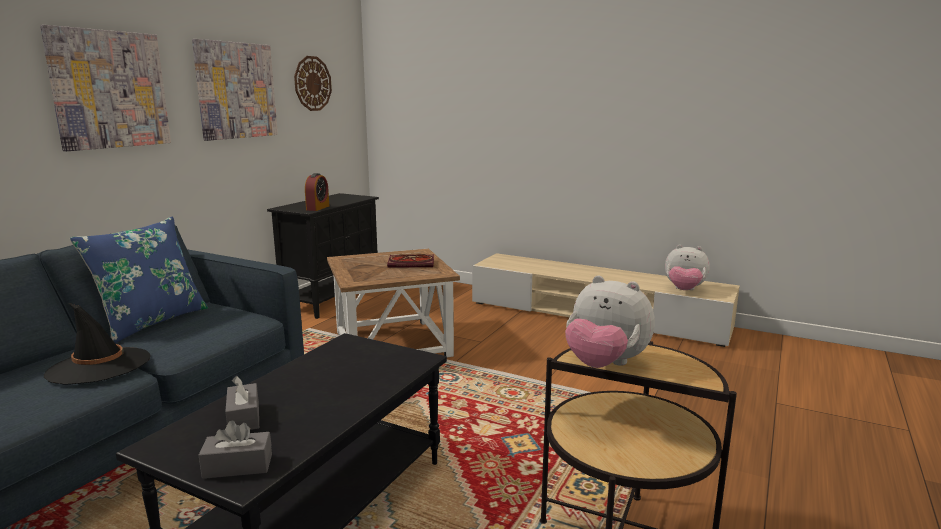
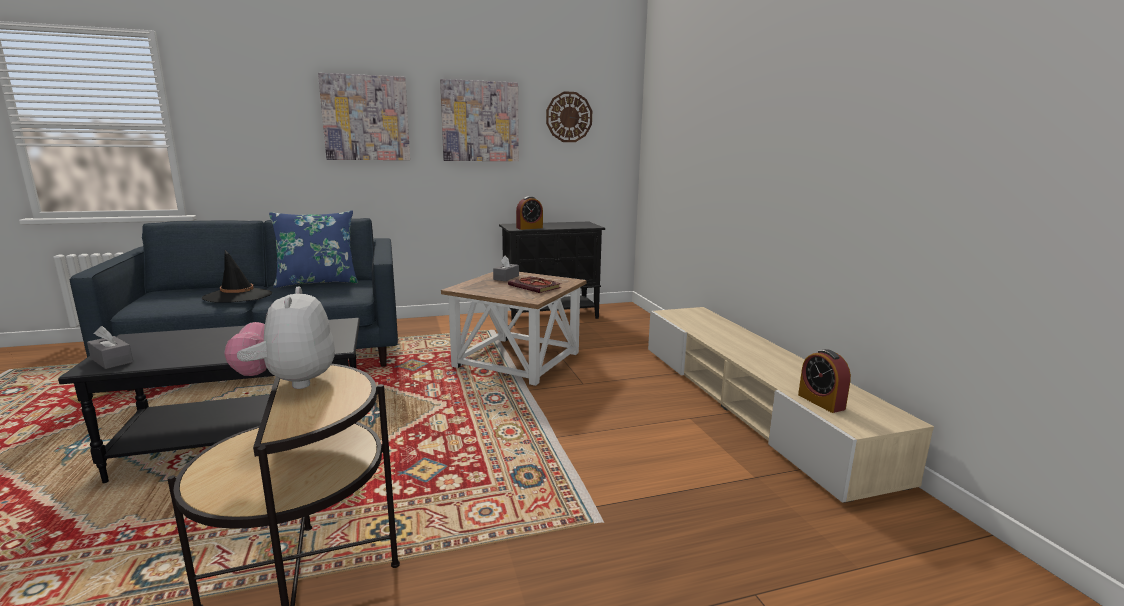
camera: 45 degrees right, 0 degrees up
grey tissue box [225,376,259,430] -> grey tissue box moved to [493,255,519,281]
plush toy [665,245,710,290] -> alarm clock [798,349,851,413]

